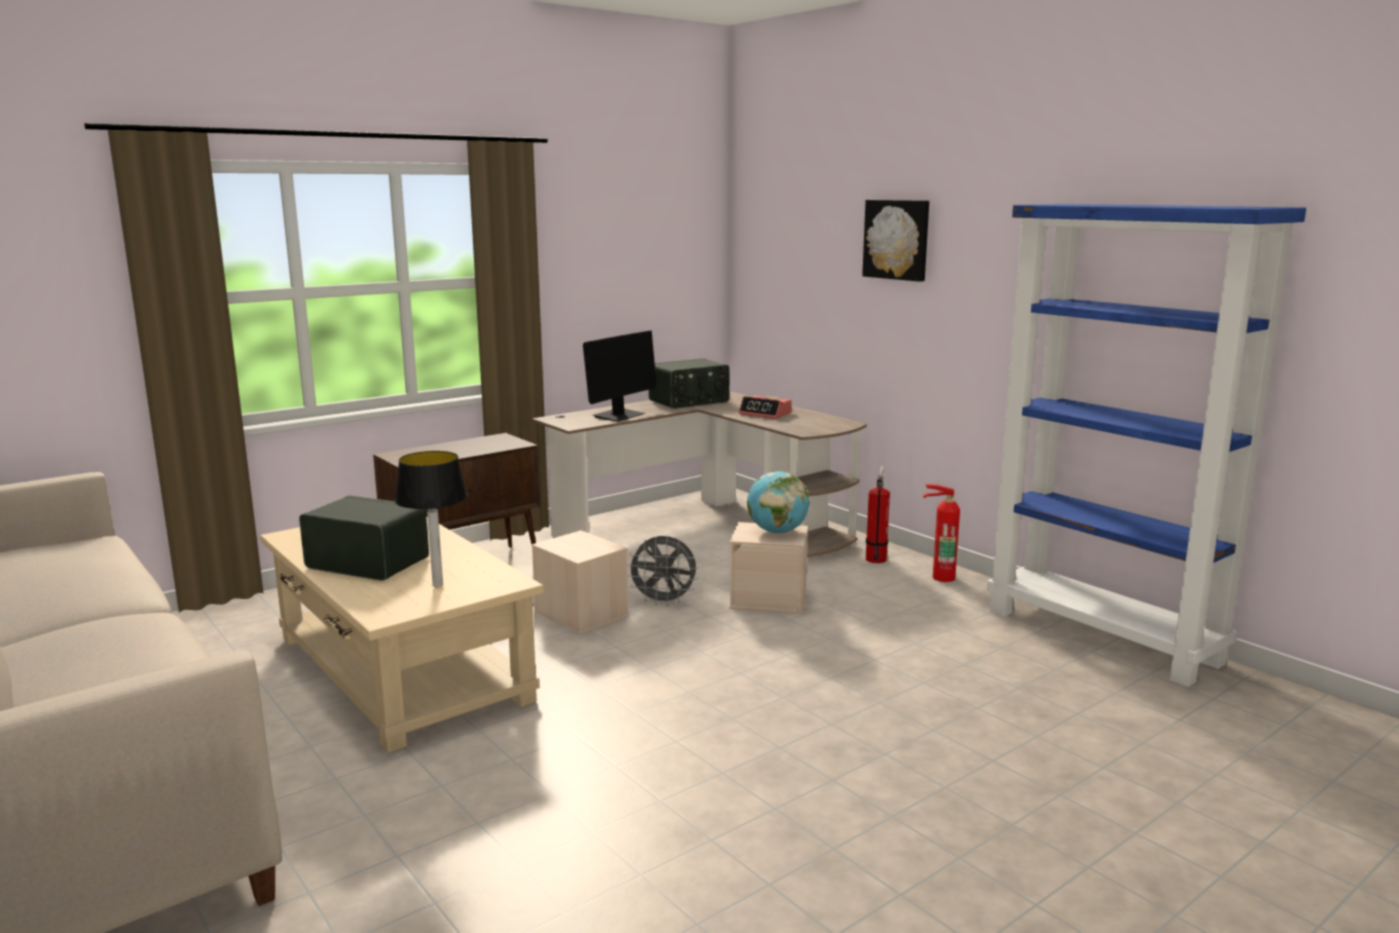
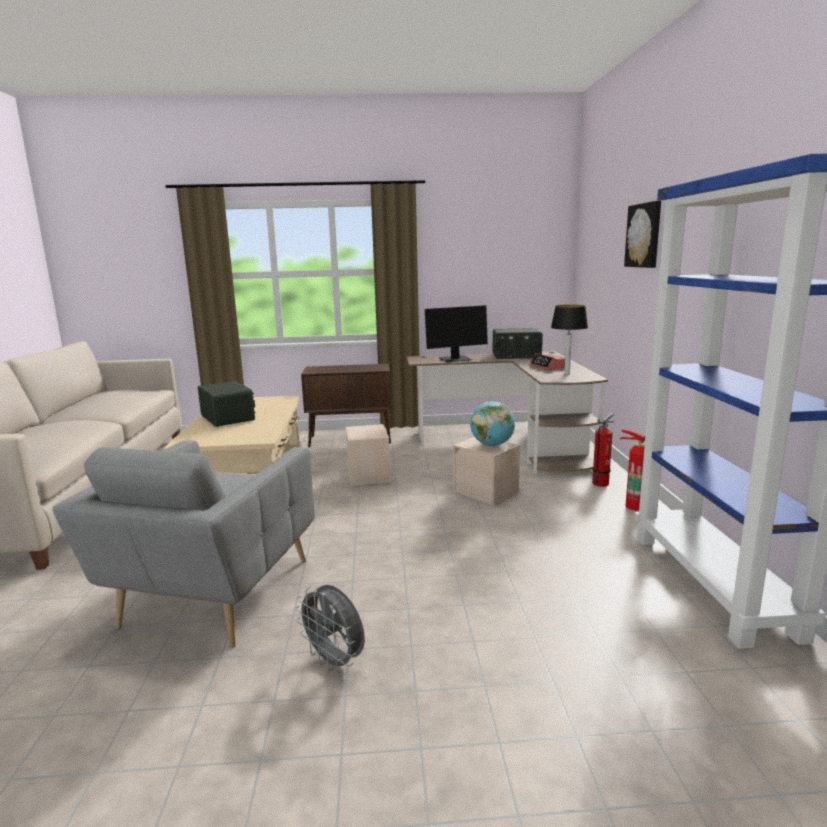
camera: 35 degrees right, 0 degrees up
table lamp [395,451,468,587] -> table lamp moved to [551,305,588,375]
grey fan [627,536,698,606] -> grey fan moved to [295,585,365,673]
none -> grey armchair [53,440,315,648]

